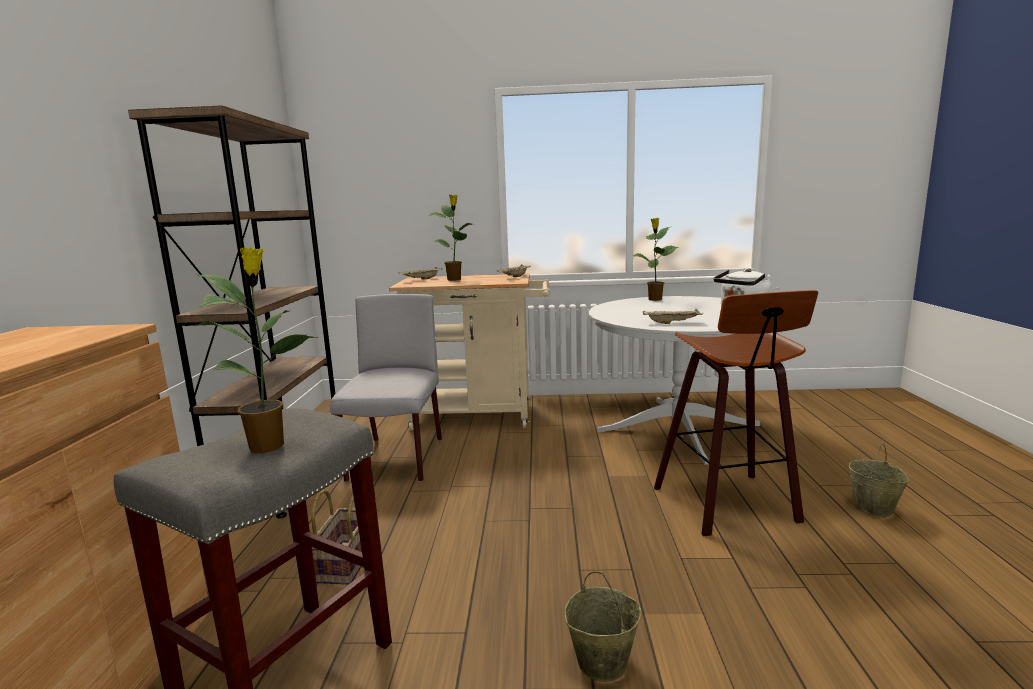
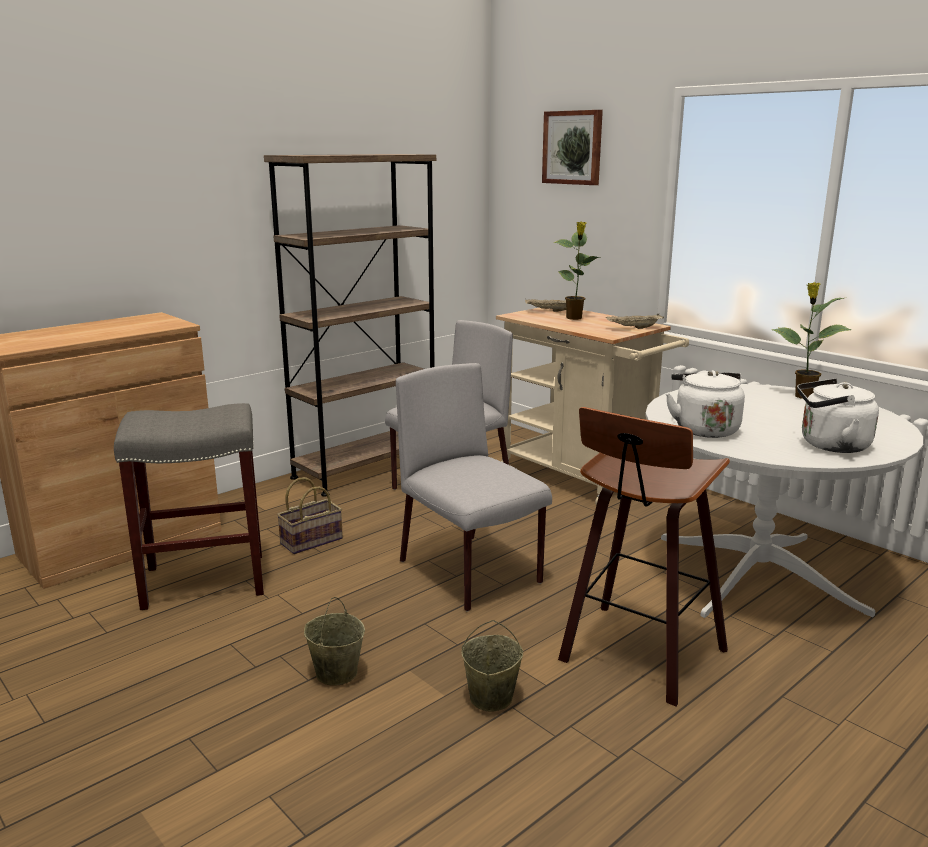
camera: 45 degrees right, 5 degrees up
potted plant [195,248,318,453] -> none
beige tray [643,309,703,324] -> white kettle [666,370,745,438]
beige bucket [849,443,909,518] -> beige bucket moved to [461,620,523,711]
none -> grey chair [396,363,552,611]
none -> picture [542,110,603,185]

